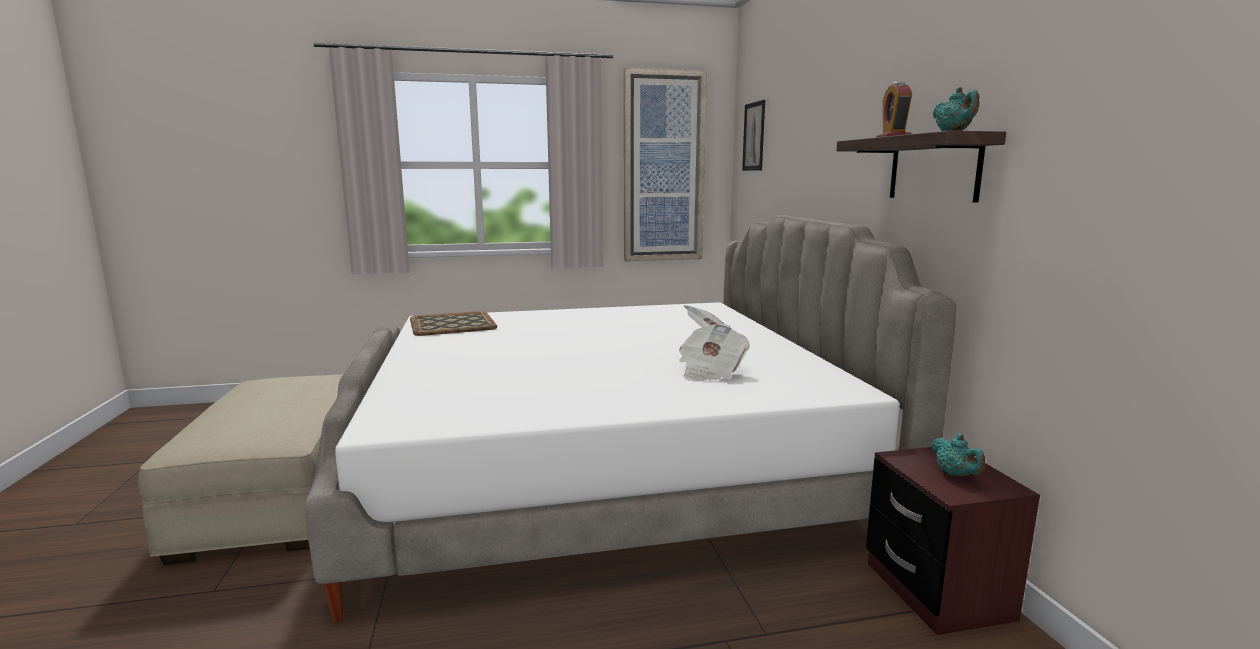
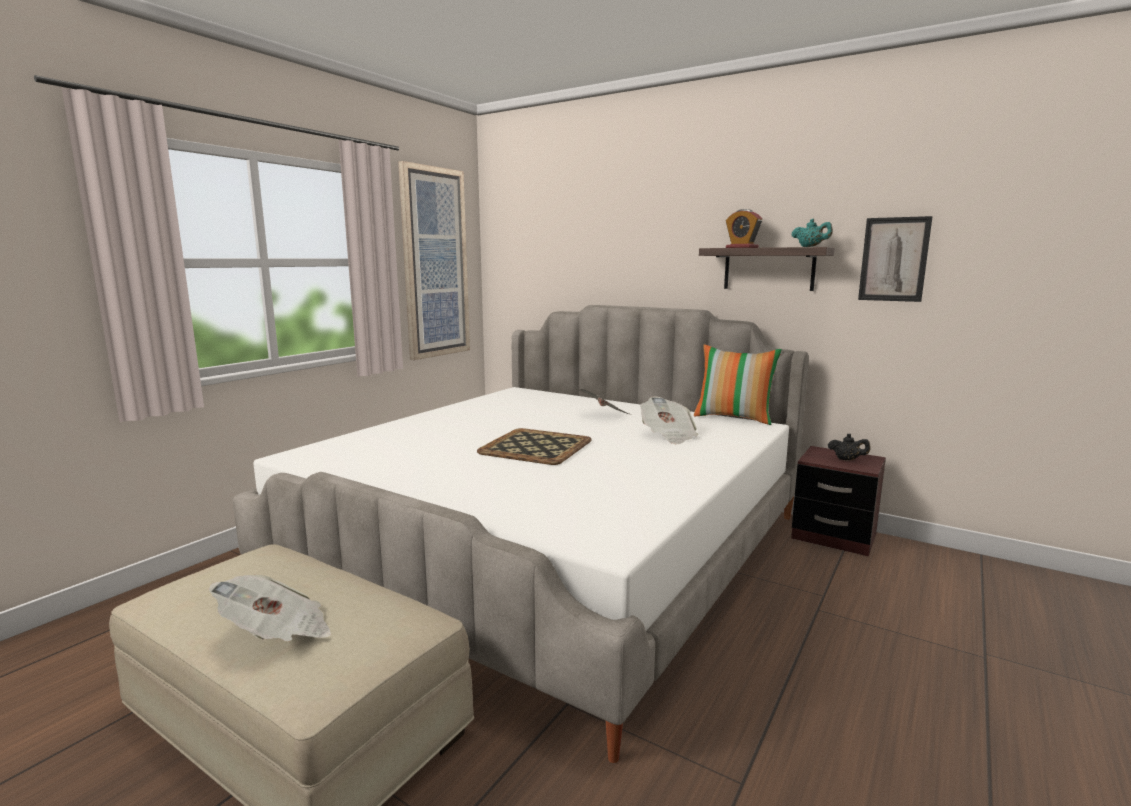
camera: 45 degrees left, 0 degrees up
tray [410,311,497,336] -> tray moved to [477,428,592,465]
picture [742,100,765,171] -> picture moved to [858,216,933,302]
turquoise teapot [931,433,985,477] -> black teapot [828,434,870,461]
none -> newspaper [209,575,331,641]
none -> pillow [694,345,782,425]

